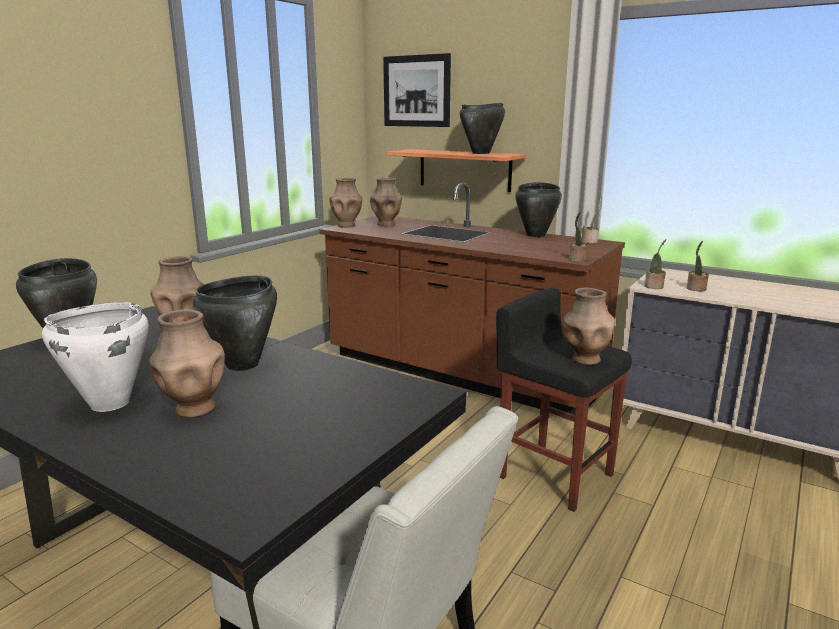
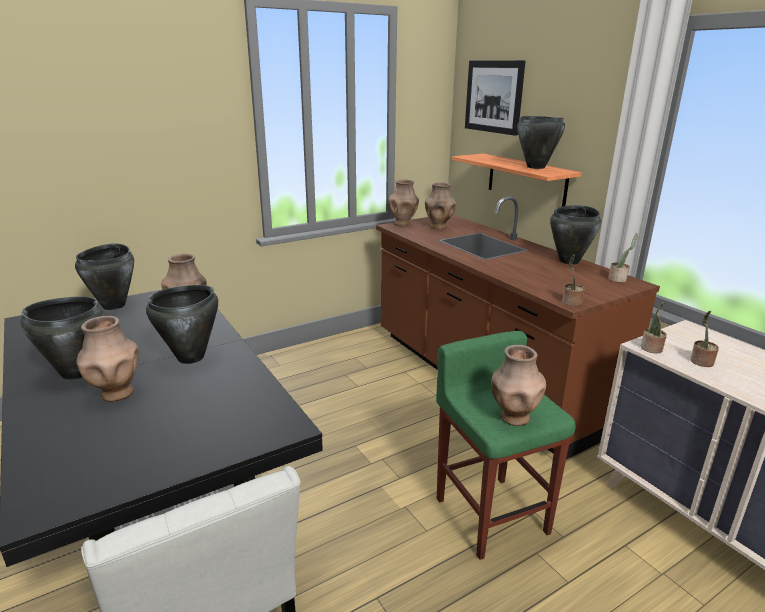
camera: 25 degrees right, 5 degrees up
white cooking pot [42,302,149,412] -> black cooking pot [21,297,104,380]
black stool [496,288,632,512] -> green stool [436,331,576,560]

